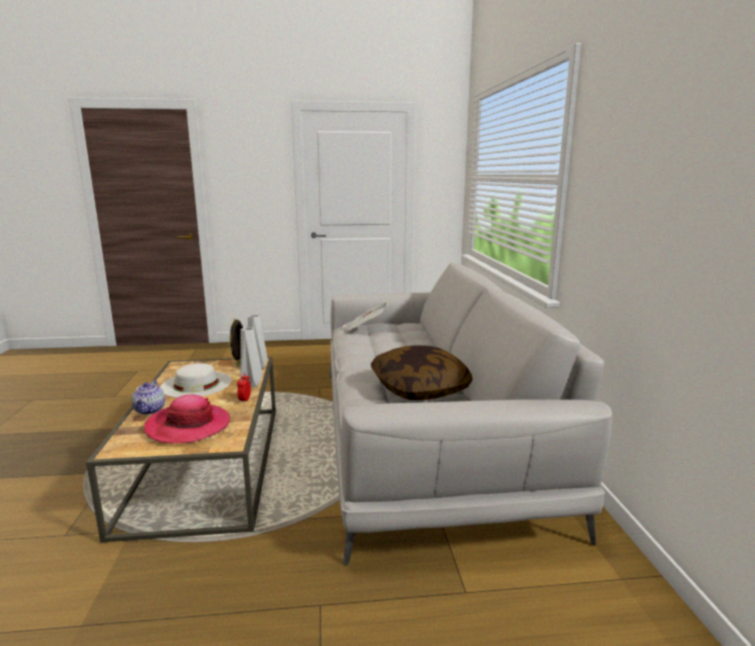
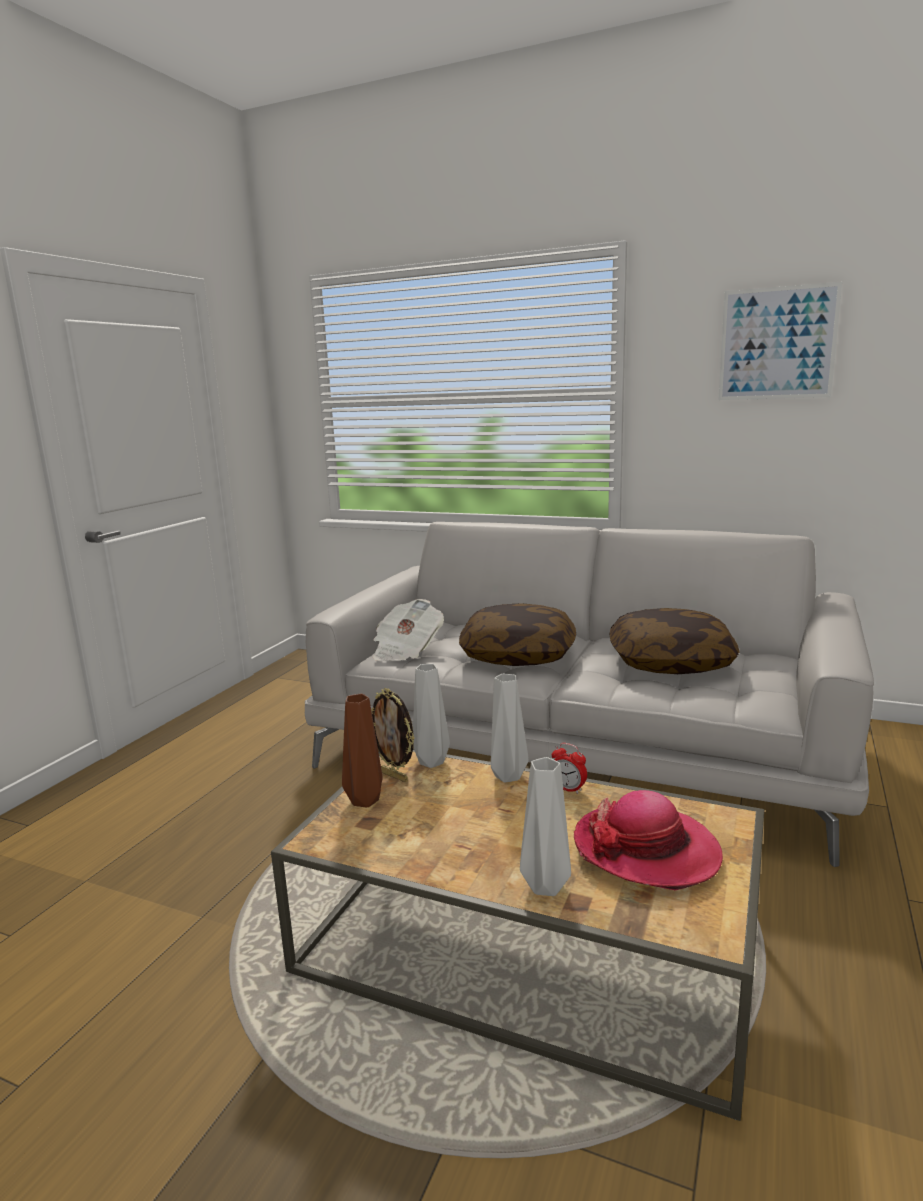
camera: 60 degrees left, 0 degrees up
teapot [131,380,165,415] -> grey vase [520,757,571,896]
white hat [160,363,232,398] -> none
none -> brown vase [342,694,382,807]
none -> pillow [459,603,576,666]
none -> picture [719,282,842,400]

